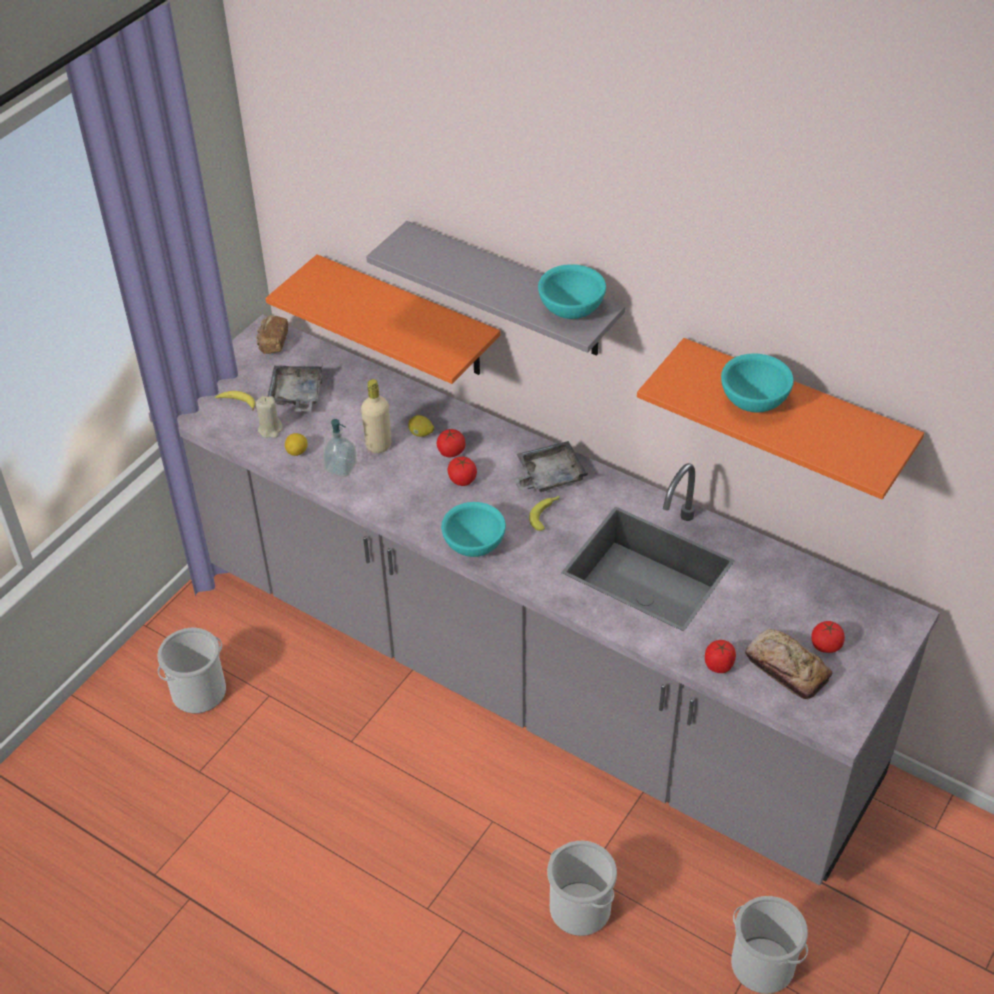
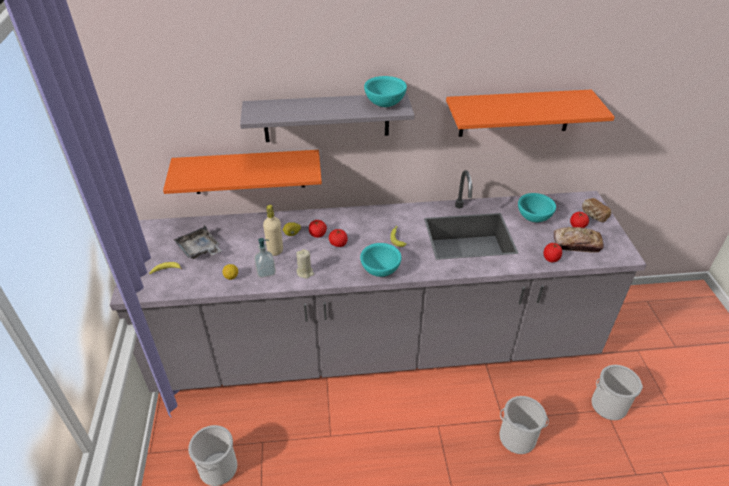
camera: 40 degrees left, 5 degrees down
bread [256,315,288,354] -> bread moved to [582,198,611,222]
beige candle [256,396,283,438] -> beige candle moved to [296,249,314,279]
grey tray [514,441,588,492] -> none
turquoise bowl [721,354,794,412] -> turquoise bowl moved to [518,193,556,222]

